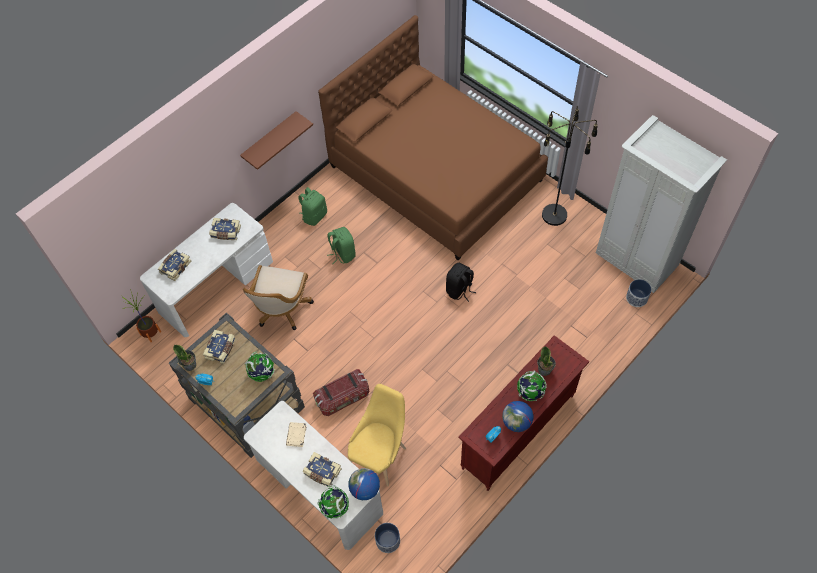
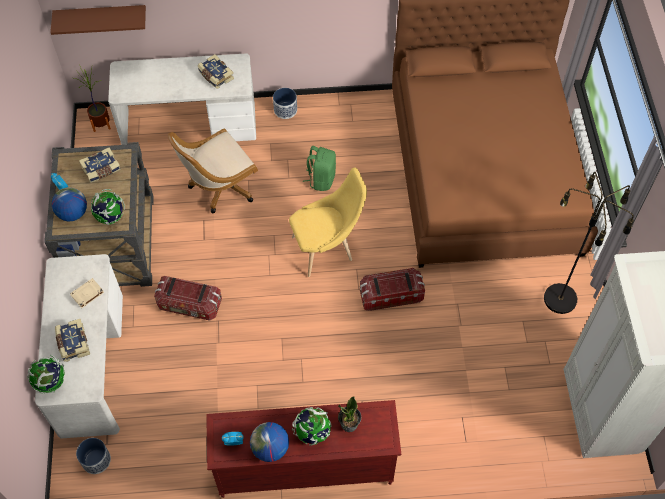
camera: 40 degrees right, 0 degrees up
book [158,249,191,281] -> none
potted plant [173,344,196,371] -> none
brown shelf [240,111,313,170] -> brown shelf moved to [50,5,146,35]
green backpack [298,187,327,226] -> none
yellow chair [348,384,406,487] -> yellow chair moved to [289,167,367,277]
globe [348,468,380,500] -> globe moved to [52,187,87,221]
black backpack [446,263,476,302] -> storage box [360,268,425,311]
planter [626,279,651,307] -> planter moved to [273,88,297,119]

